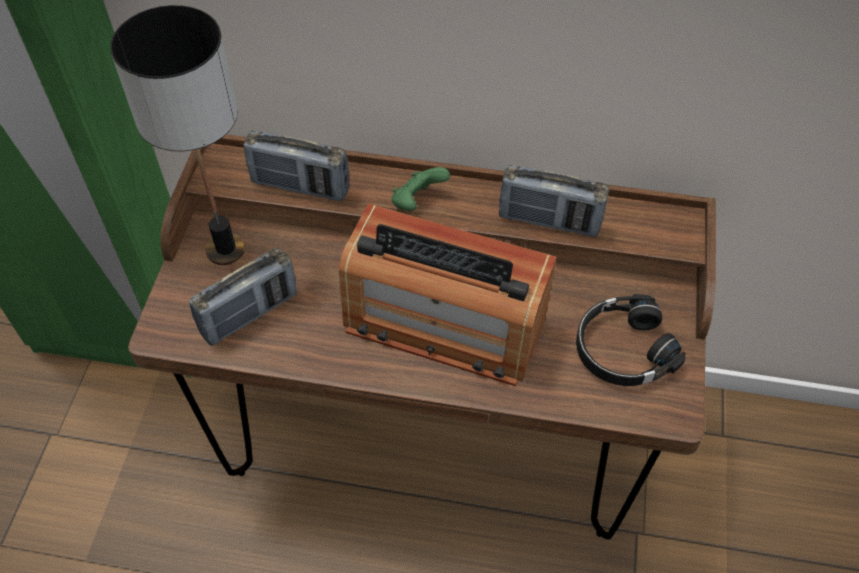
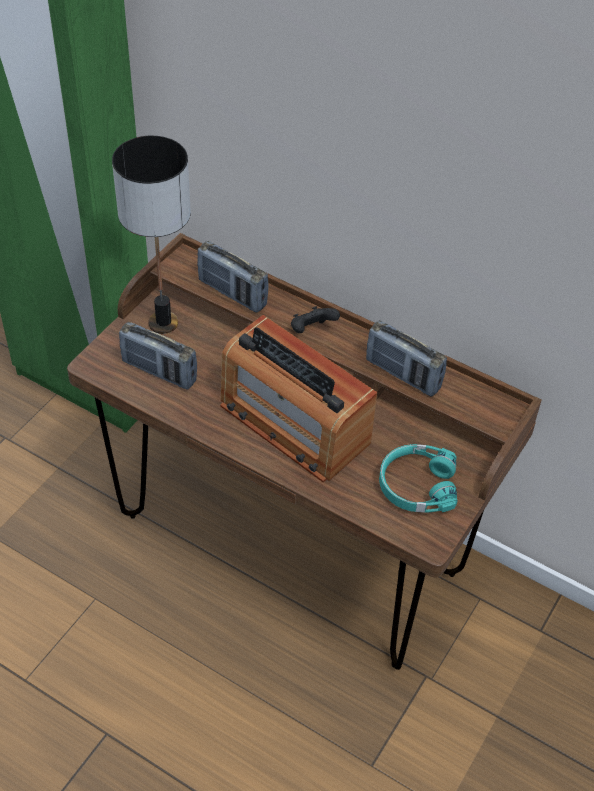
camera: 20 degrees right, 5 degrees down
radio [189,247,297,346] -> radio turned 45 degrees clockwise [119,322,197,390]
green game controller [391,167,450,211] -> black game controller [291,306,340,333]
black headphones [576,294,686,386] -> turquoise headphones [379,444,458,513]

